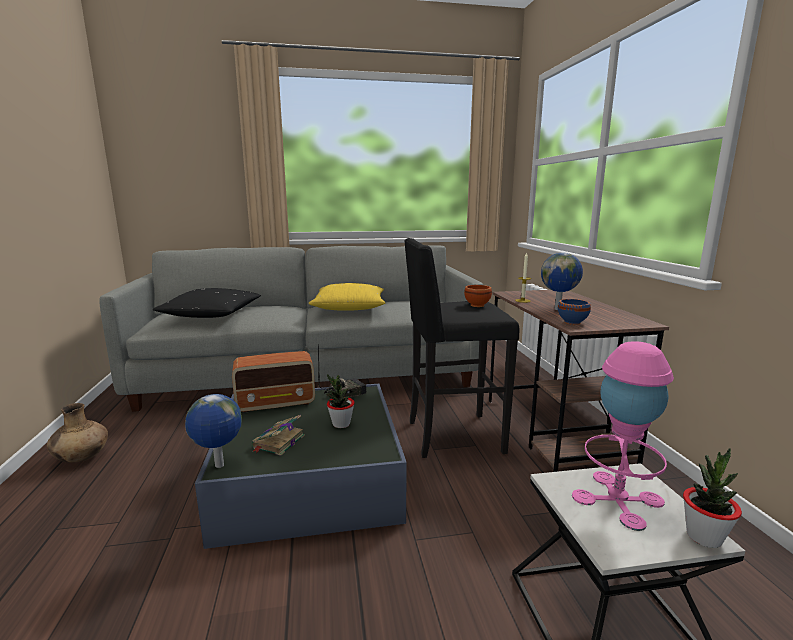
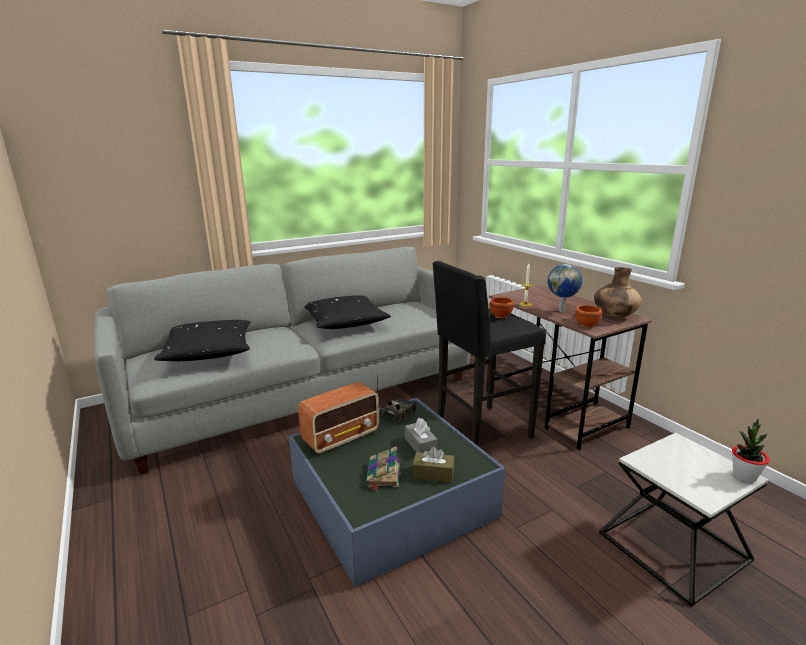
camera: 20 degrees left, 5 degrees up
brown vase [47,403,108,463] -> brown vase moved to [594,267,642,318]
globe [185,394,242,468] -> none
yellow pillow [308,283,385,311] -> black pillow [305,296,391,329]
potted plant [326,374,355,428] -> grey tissue box [405,418,438,453]
blue bowl [558,299,591,325] -> brown bowl [575,305,602,328]
pink table lamp [572,341,674,531] -> none
none -> brown tissue box [413,447,454,482]

